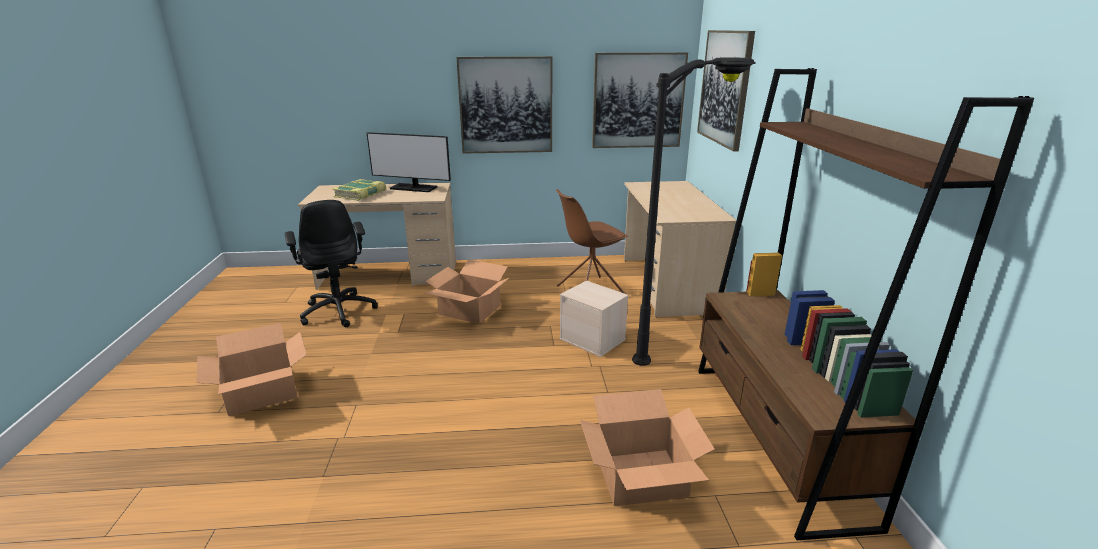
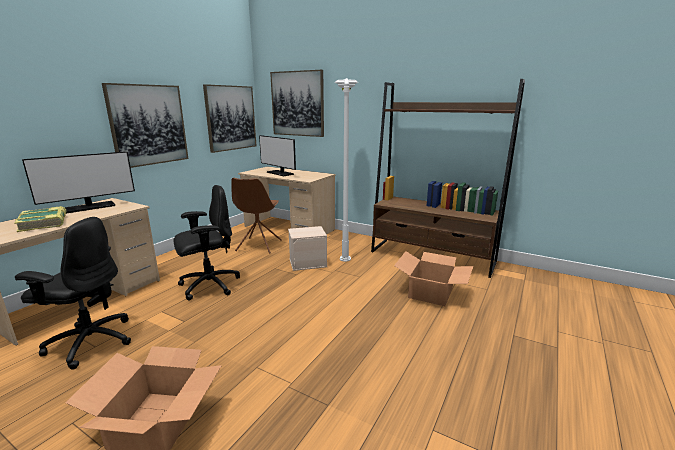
camera: 55 degrees left, 5 degrees down
cardboard box [425,259,509,324] -> black office chair [174,185,240,301]
black floor lamp [632,57,756,366] -> white floor lamp [335,78,358,262]
none -> monitor [259,135,296,176]

